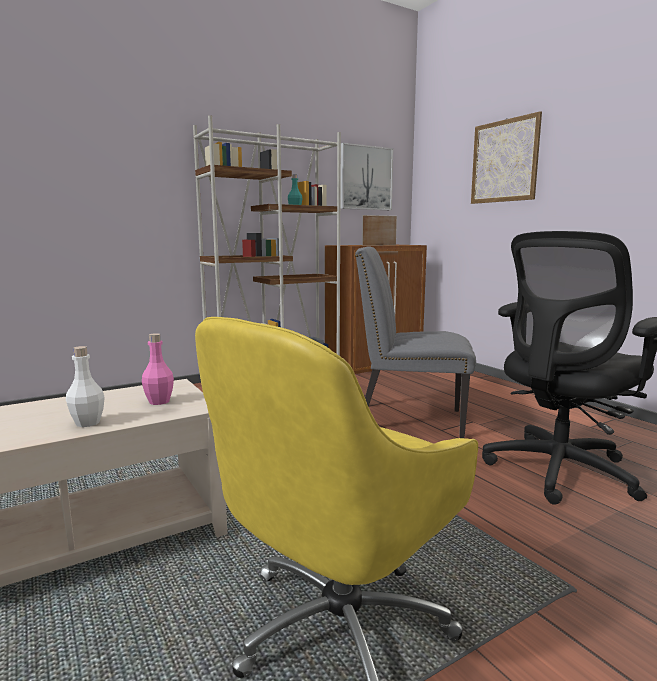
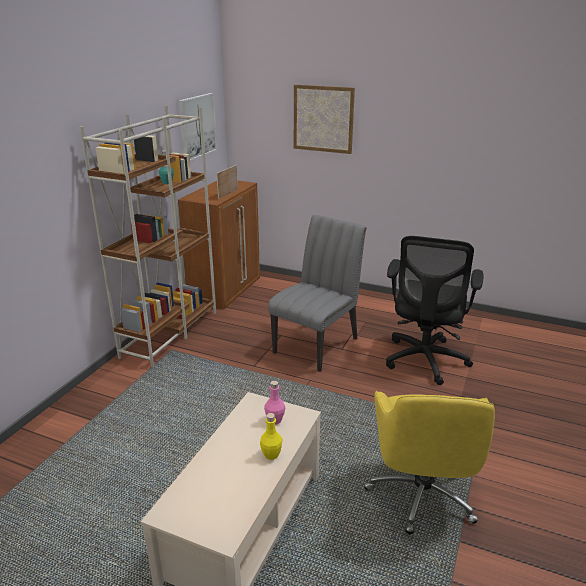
camera: 35 degrees left, 15 degrees up
white bottle [66,346,105,427] -> yellow bottle [260,413,283,460]
grey chair [355,246,476,438] -> grey chair turned 150 degrees clockwise [268,215,367,372]

